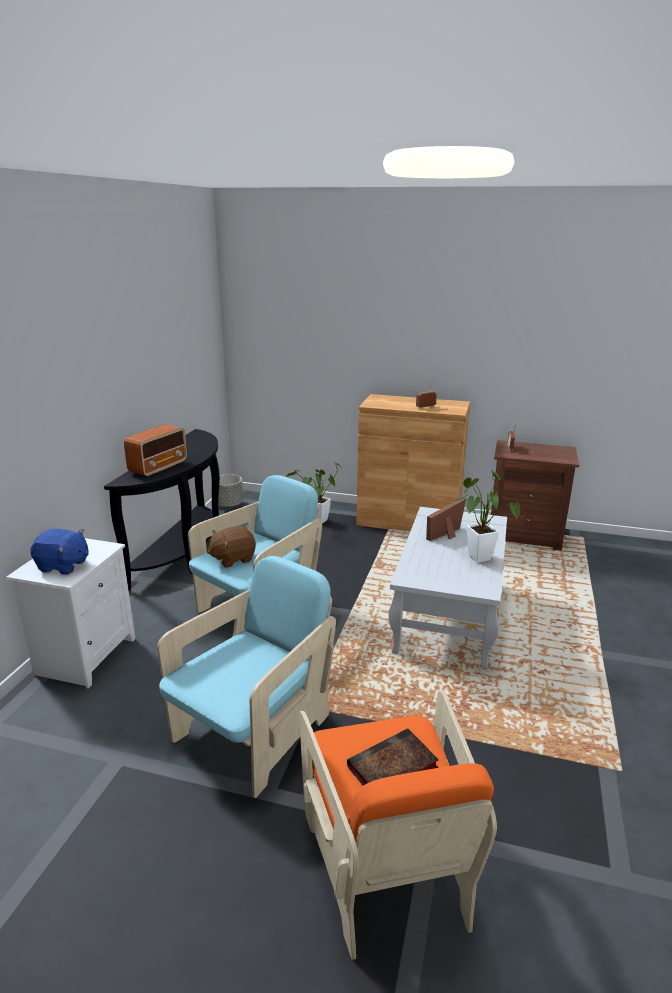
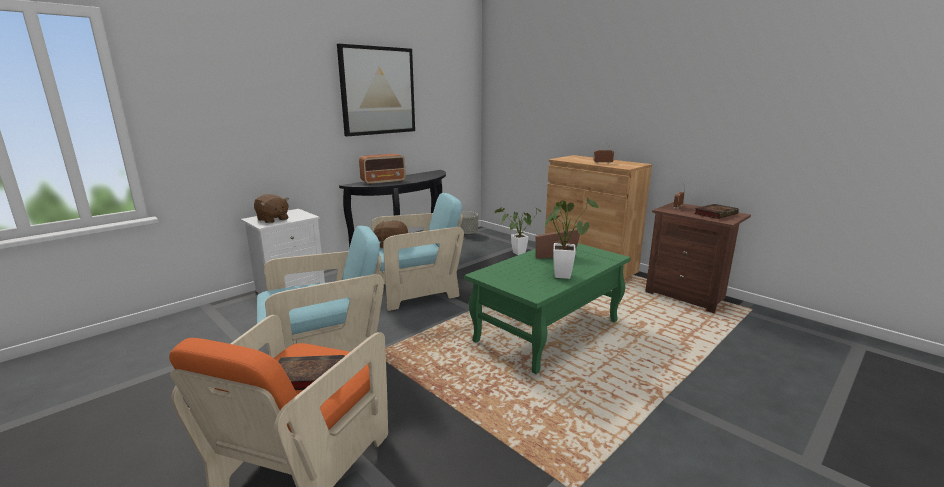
camera: 30 degrees right, 5 degrees down
blue plush toy [30,529,89,575] -> brown plush toy [254,194,289,223]
white coffee table [389,507,507,670] -> green coffee table [464,243,631,374]
none -> picture [337,44,415,136]
none -> book [694,204,739,219]

